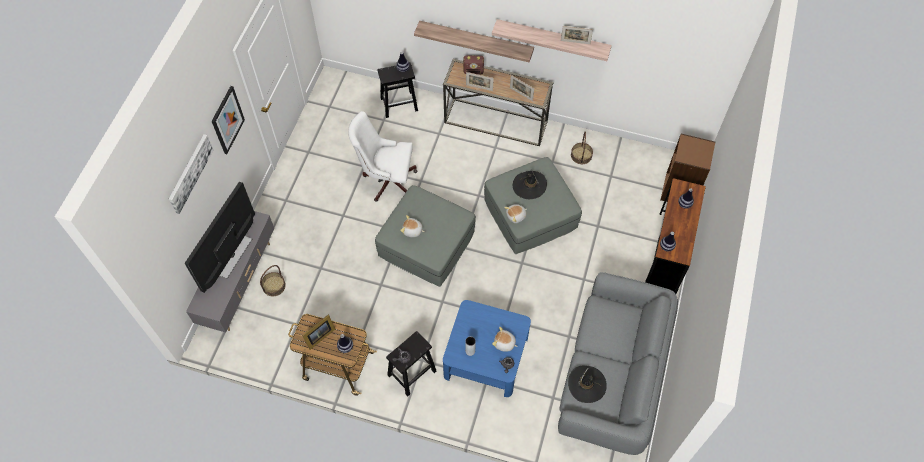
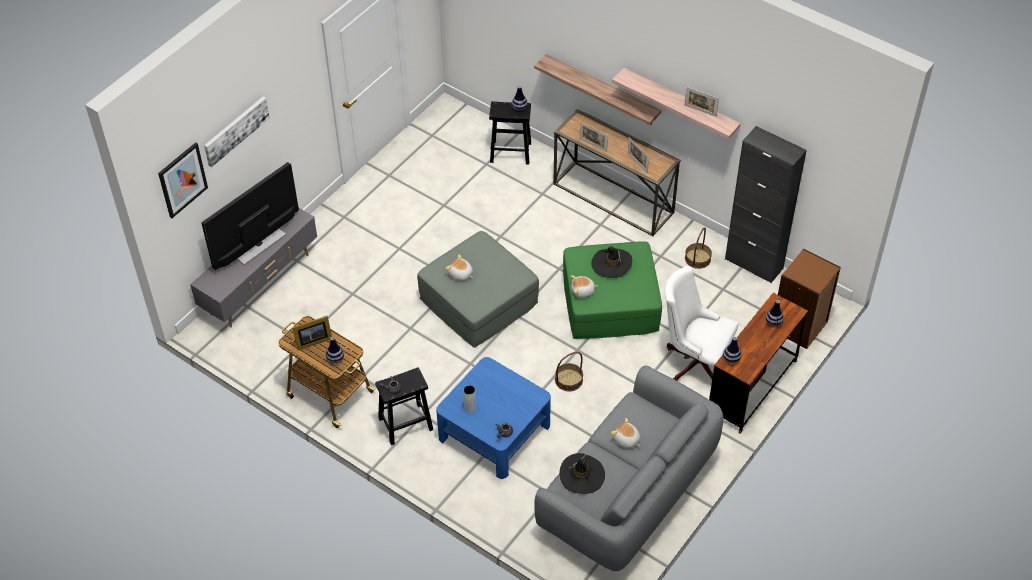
camera: 20 degrees right, 10 degrees down
picture [212,86,245,154] -> picture moved to [158,142,208,218]
basket [260,265,286,296] -> basket moved to [555,352,583,391]
white office chair [348,111,418,202] -> white office chair moved to [664,266,739,381]
radio [463,55,484,75] -> none
grey ottoman [484,157,582,254] -> green ottoman [563,241,662,339]
plush toy [492,327,518,352] -> plush toy moved to [611,418,640,448]
none -> black cabinet [725,126,807,283]

